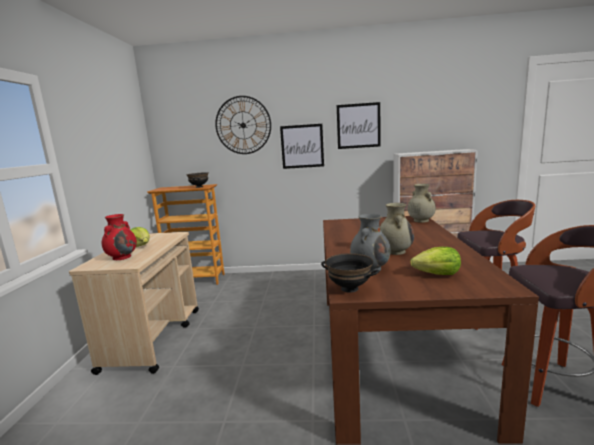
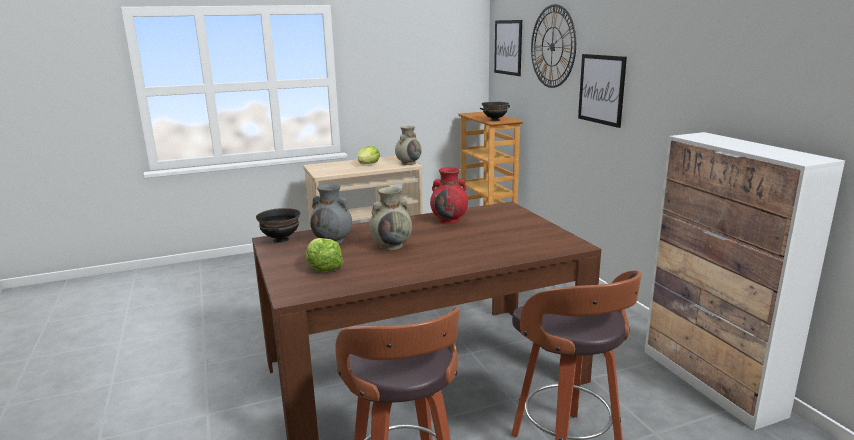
camera: 65 degrees right, 5 degrees up
red vase [101,214,137,260] -> red vase moved to [430,167,468,224]
picture [337,102,381,149] -> picture moved to [494,20,522,76]
beige vase [407,184,436,223] -> beige vase moved to [395,126,422,165]

